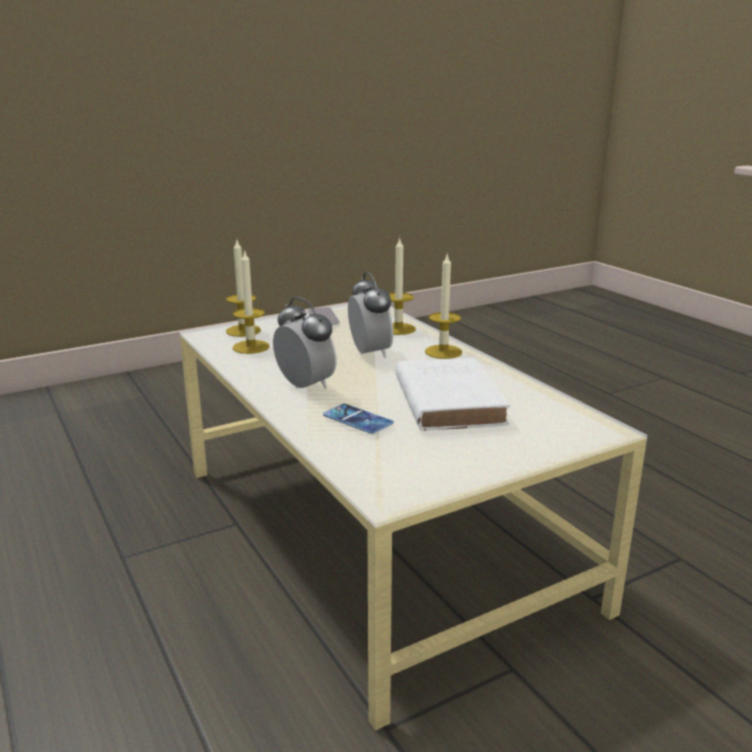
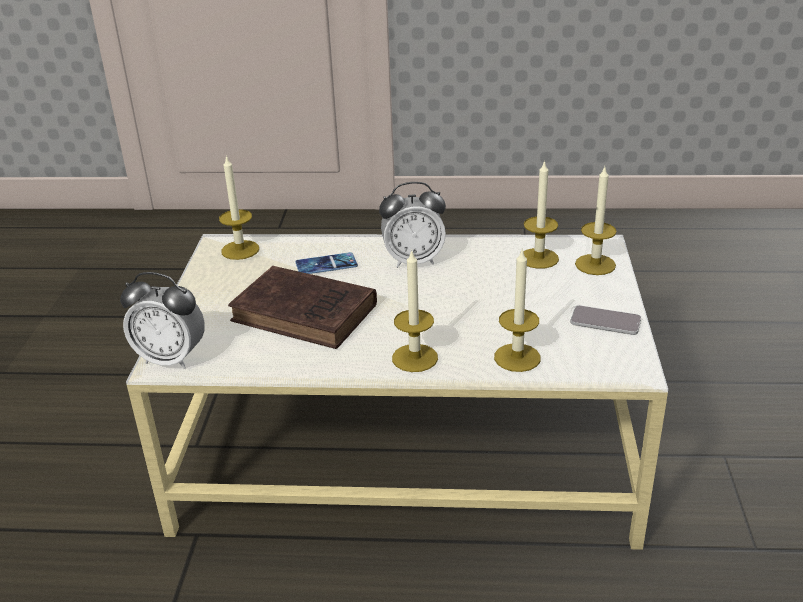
camera: 125 degrees right, 10 degrees up
alarm clock [348,272,393,358] -> alarm clock moved to [120,272,205,369]
white book [396,358,510,431] -> brown book [228,266,377,349]
none -> candle [219,155,259,260]

